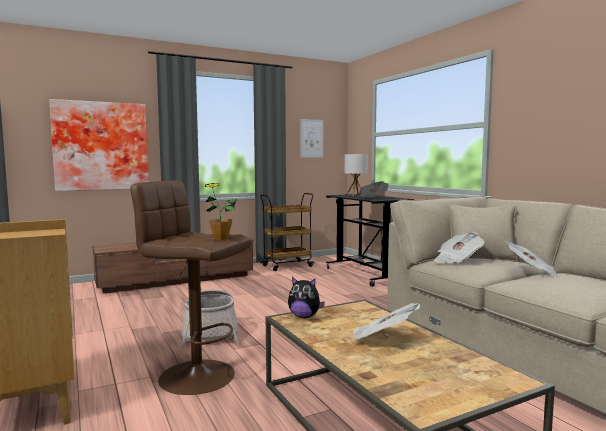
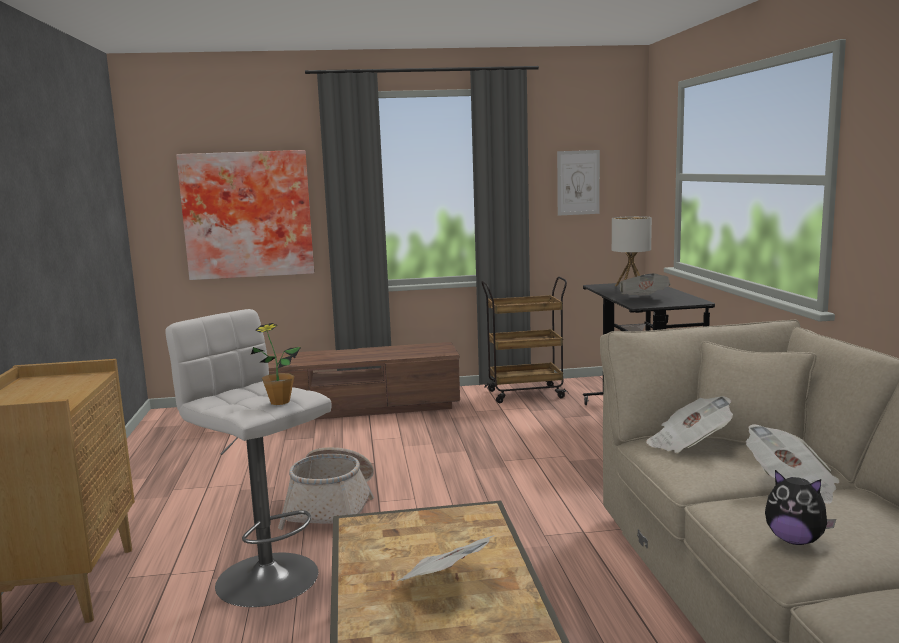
camera: 20 degrees right, 5 degrees up
brown stool [130,181,251,395] -> white stool [165,309,332,607]
plush toy [288,277,325,318] -> plush toy moved to [765,470,836,545]

